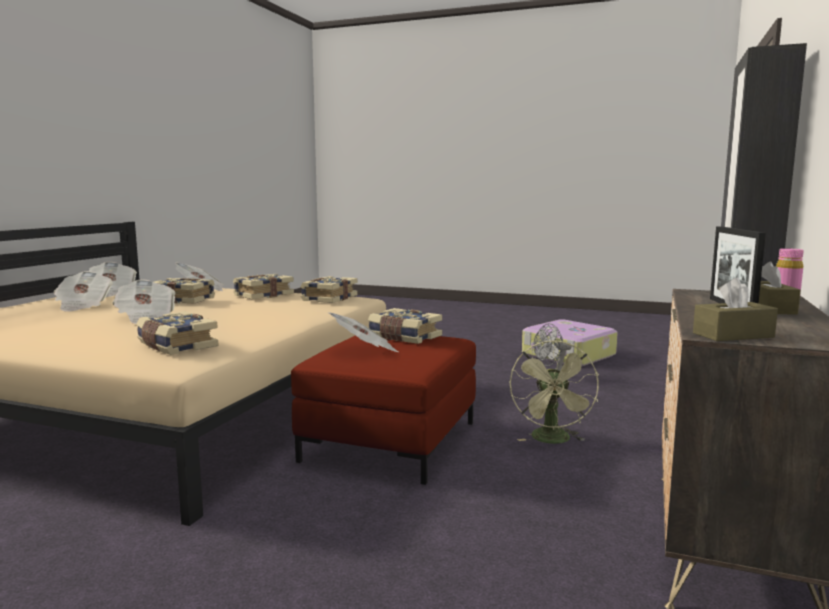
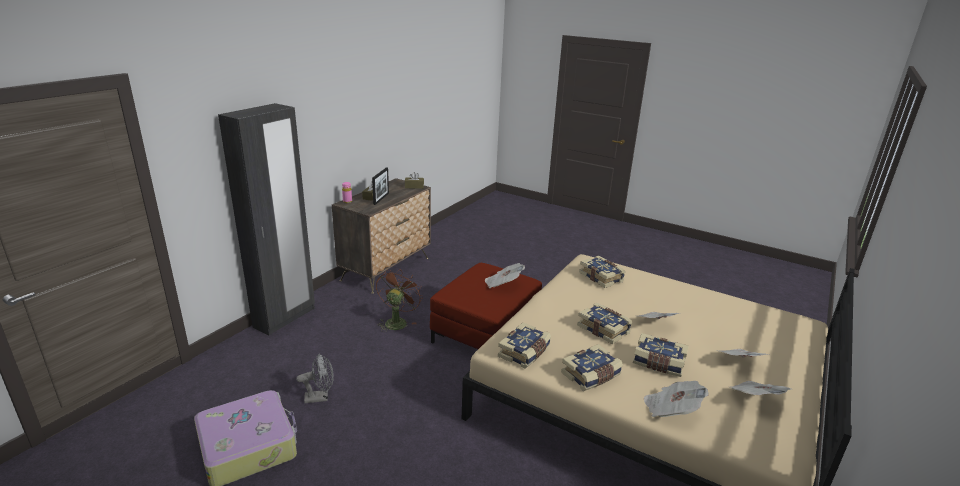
camera: 170 degrees left, 15 degrees up
book [368,308,442,344] -> book moved to [577,303,632,344]
green fan [510,341,599,444] -> brown fan [376,269,423,332]

